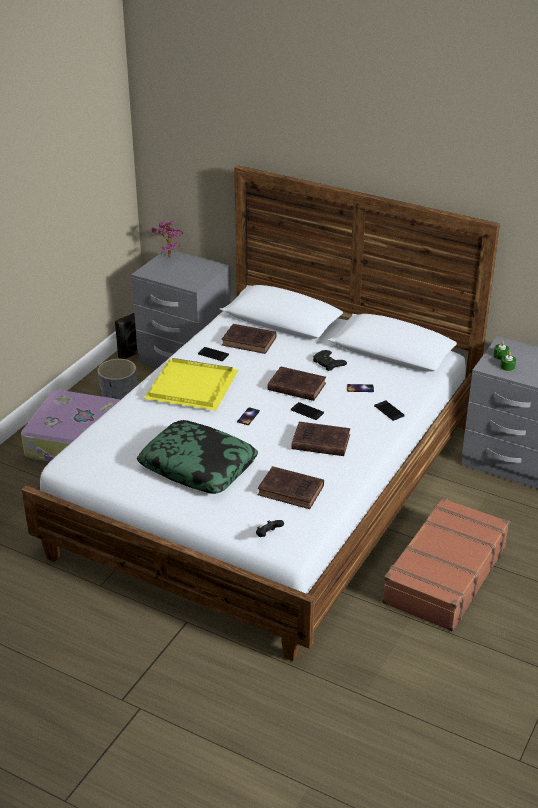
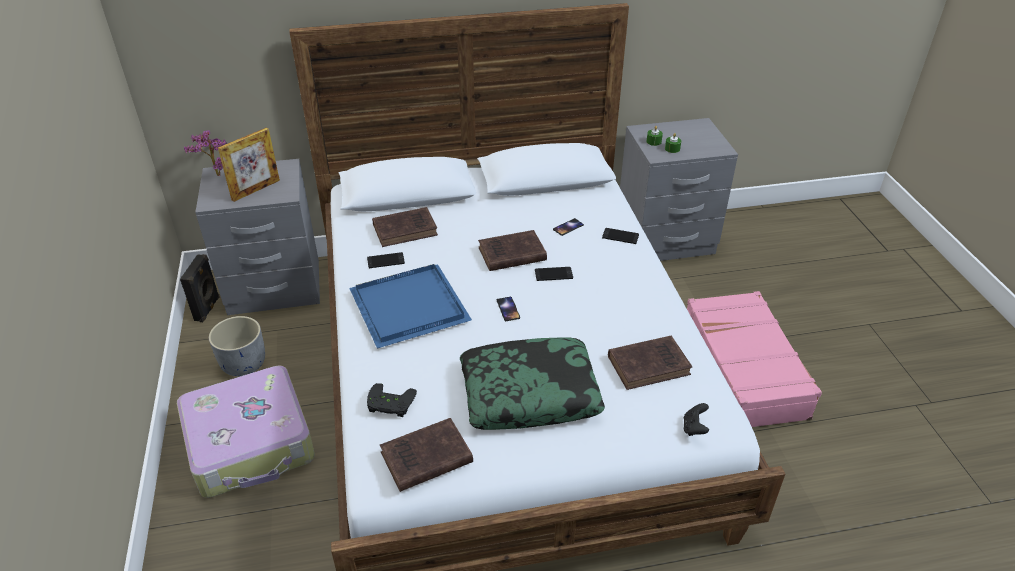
camera: 40 degrees left, 5 degrees up
yellow tray [144,358,238,411] -> blue tray [349,264,472,349]
brown book [291,422,350,456] -> brown book moved to [380,418,473,492]
black game controller [313,350,347,371] -> black game controller moved to [367,383,417,417]
brown suitcase [382,497,510,632] -> pink suitcase [687,291,822,427]
none -> picture frame [218,128,280,202]

